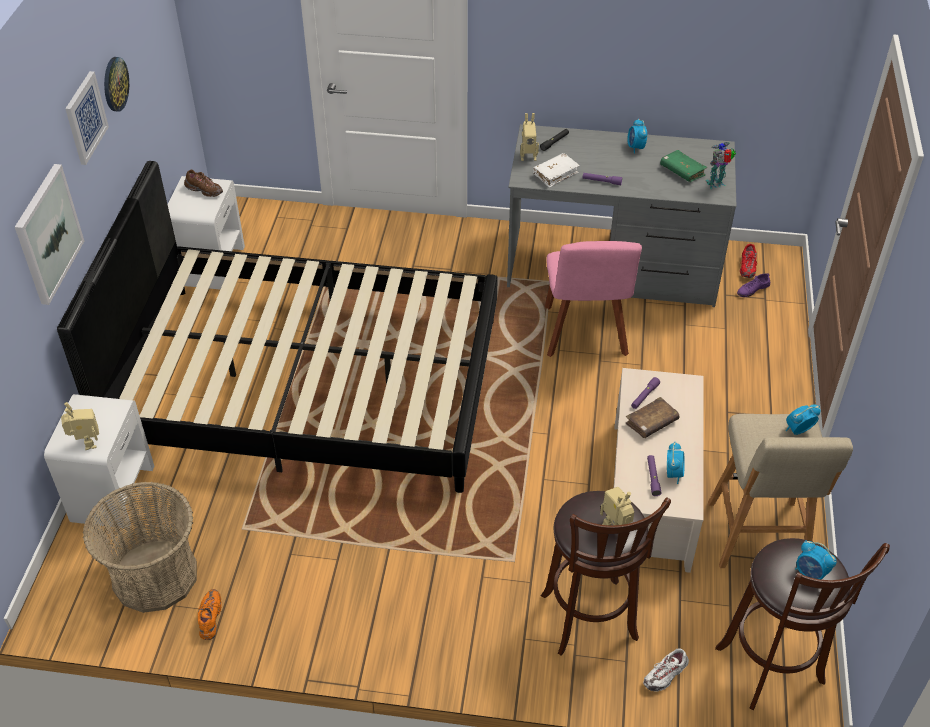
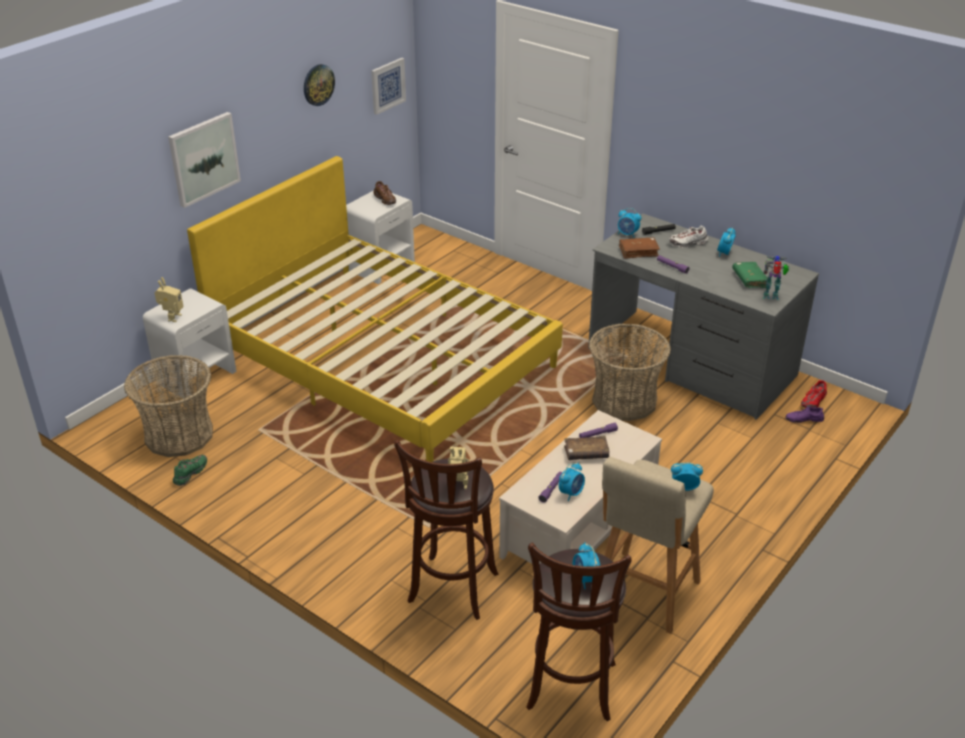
camera: 30 degrees right, 10 degrees down
black bed [57,161,498,493] -> yellow bed [187,156,563,462]
picture [65,71,109,165] -> picture moved to [371,58,406,115]
orange shoe [198,589,222,640] -> green shoe [173,455,207,486]
toy robot [520,113,539,161] -> alarm clock [618,208,641,238]
white book [533,153,580,188] -> brown book [619,237,660,259]
pink chair [545,241,642,357] -> basket [589,323,671,421]
white shoe [643,648,689,691] -> white shoe moved to [668,226,708,248]

